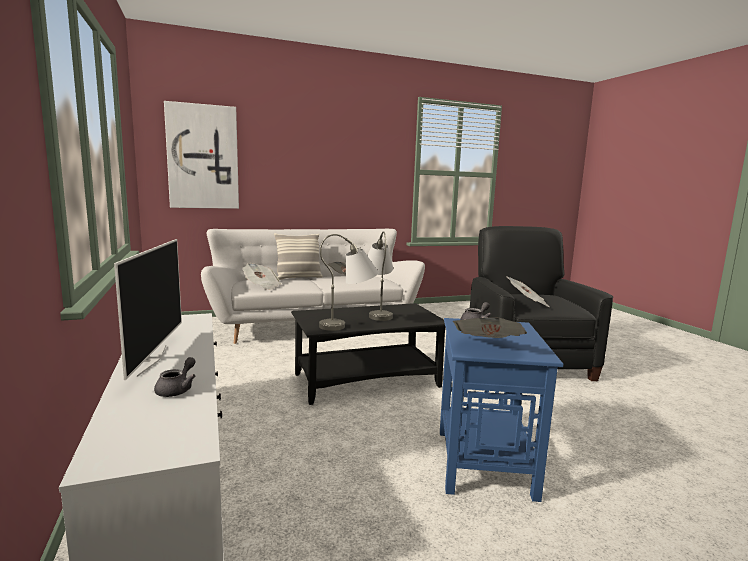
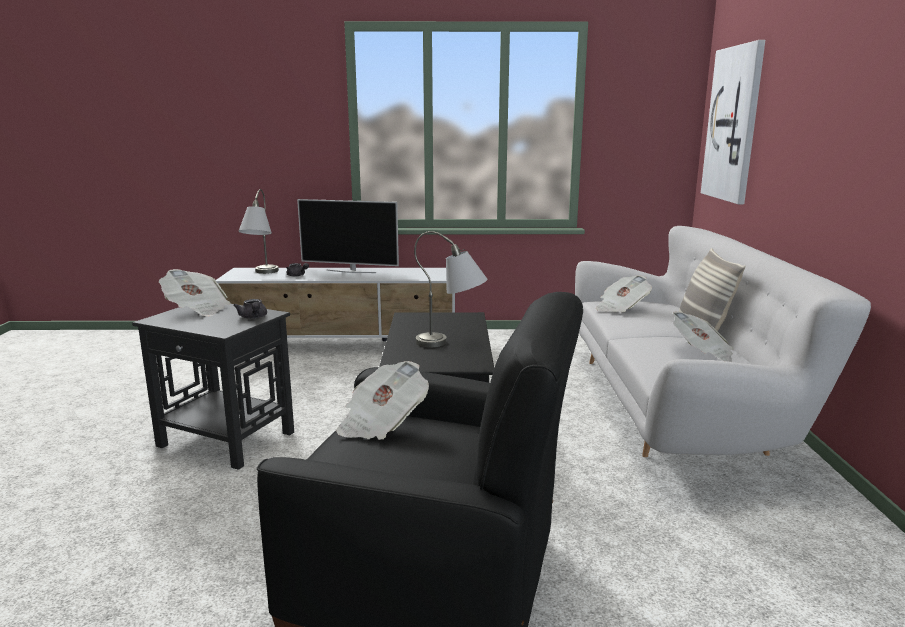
camera: 110 degrees right, 5 degrees up
grey table lamp [319,234,379,331] -> grey table lamp moved to [238,189,279,274]
blue side table [440,318,563,502] -> black side table [132,304,294,470]

